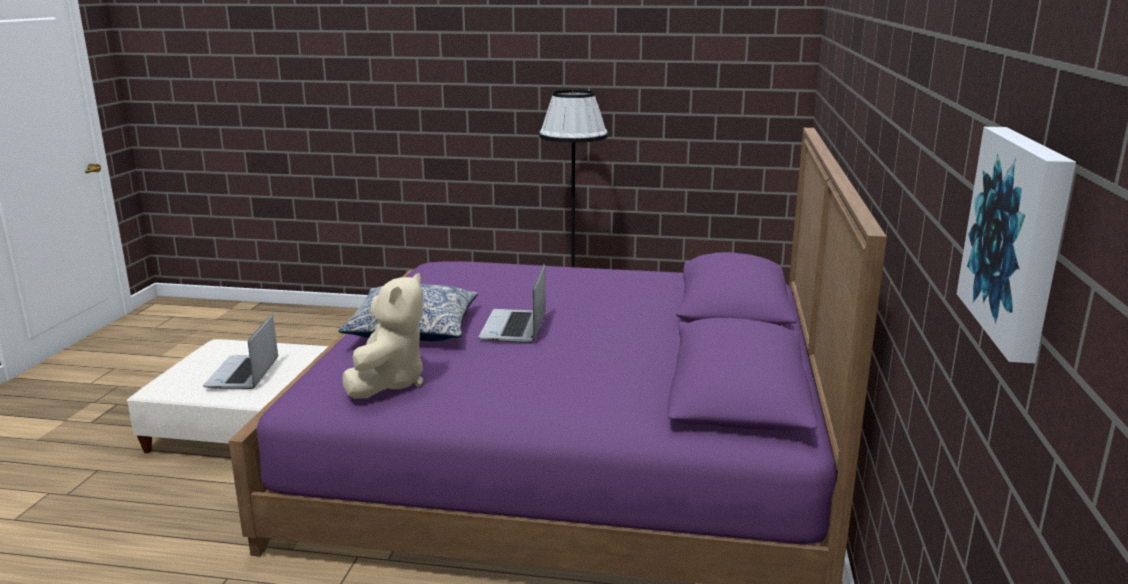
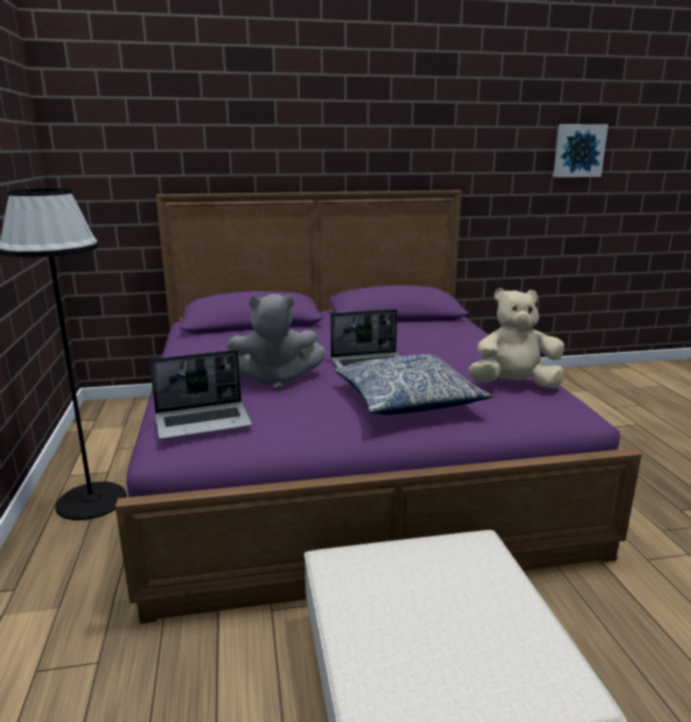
camera: 110 degrees left, 0 degrees up
laptop [203,313,278,389] -> laptop moved to [149,350,252,439]
none -> grey plush toy [227,294,326,390]

